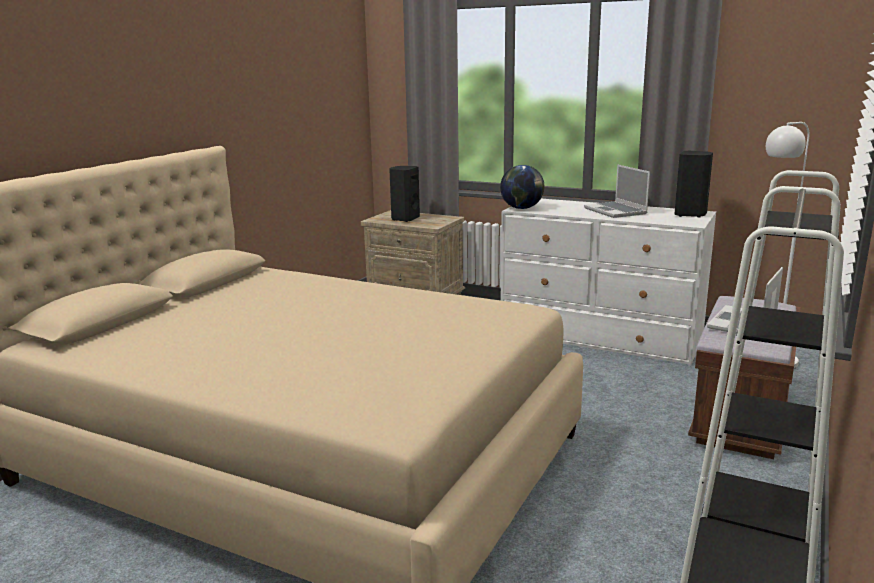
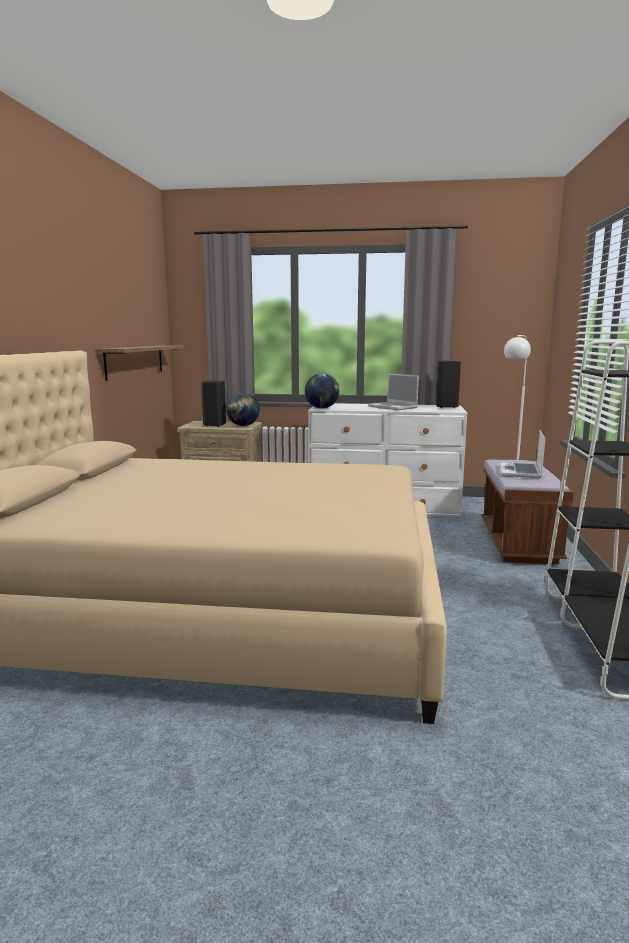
camera: 20 degrees left, 5 degrees down
none -> shelf [97,345,185,381]
none -> globe [227,393,260,426]

